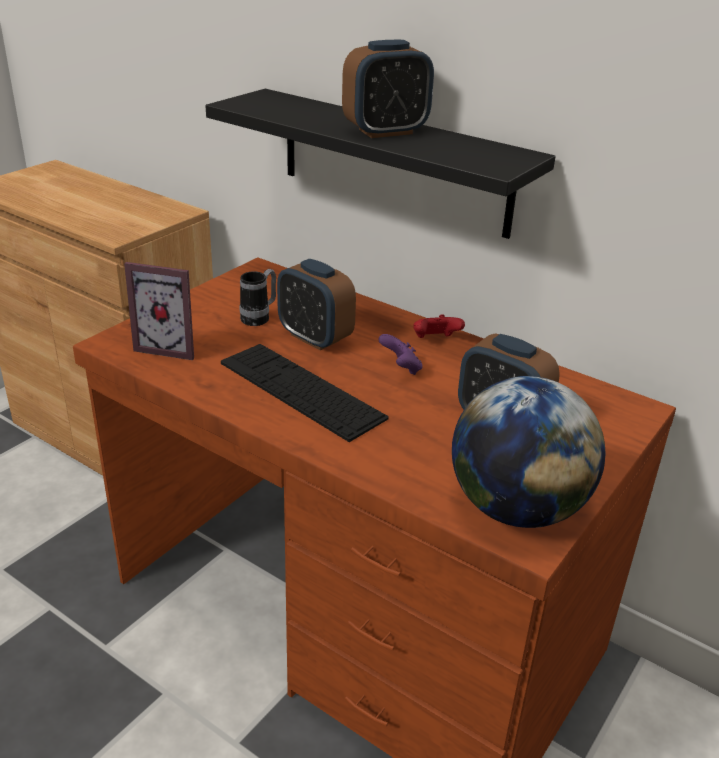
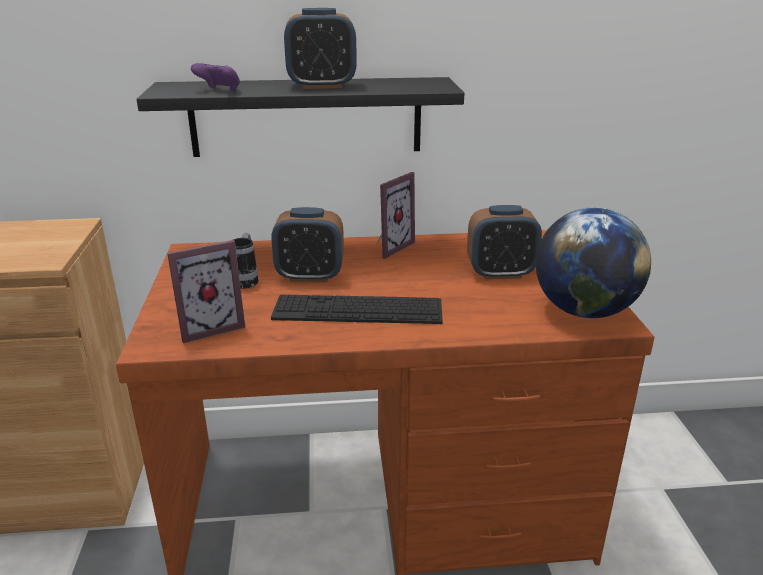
camera: 40 degrees left, 5 degrees down
alarm clock [342,40,434,138] -> alarm clock turned 60 degrees clockwise [284,8,357,89]
purple game controller [378,334,422,375] -> purple game controller moved to [191,63,240,91]
red game controller [413,314,465,338] -> picture frame [377,172,415,259]

